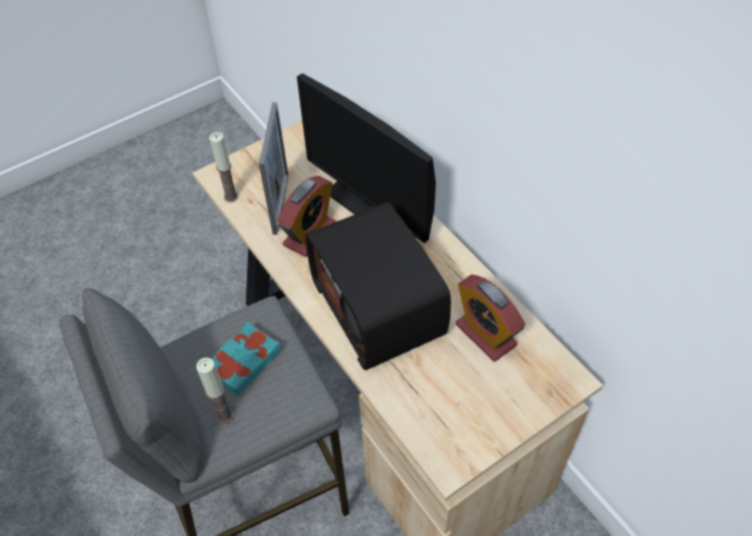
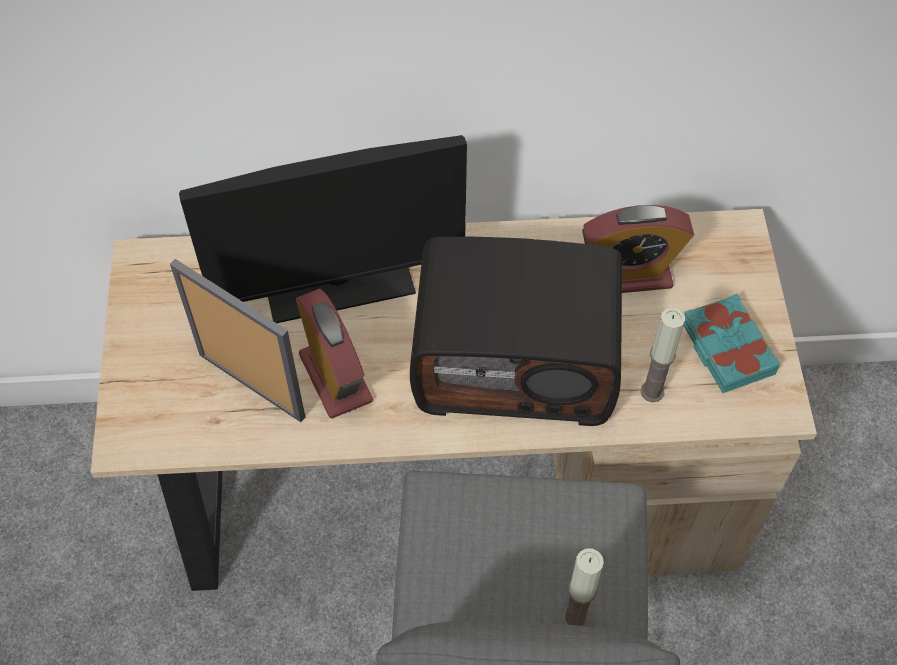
camera: 60 degrees left, 5 degrees up
candle [209,132,238,202] -> candle moved to [640,308,685,402]
turquoise book [212,322,281,396] -> turquoise book moved to [684,294,781,393]

